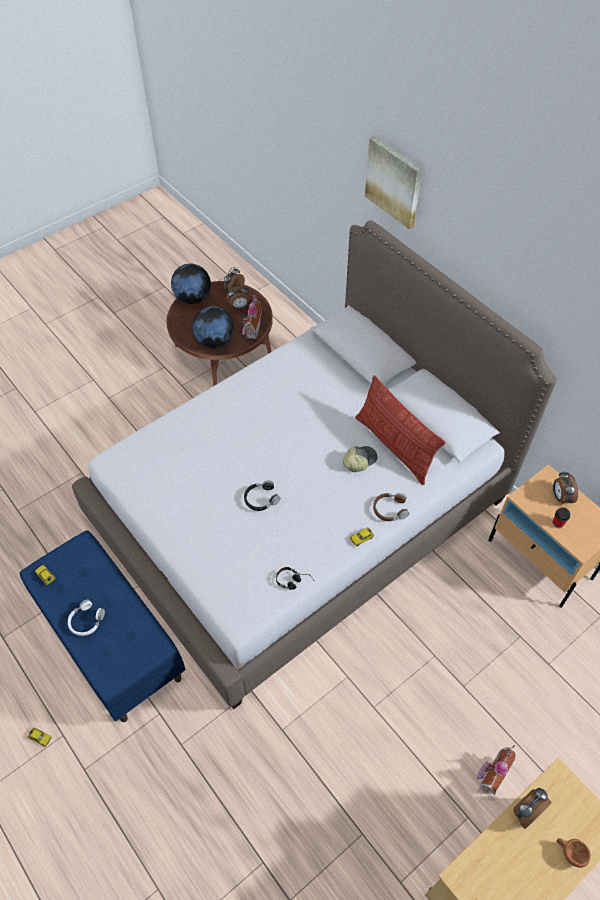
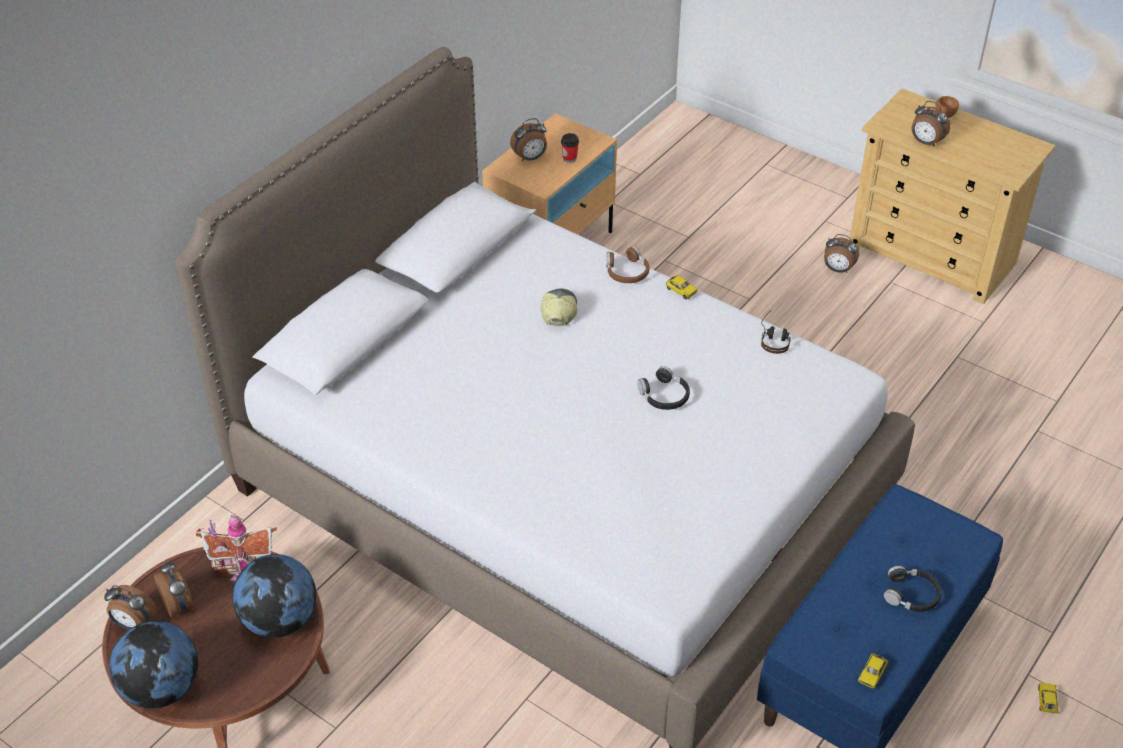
camera: 105 degrees left, 10 degrees down
white headphones [68,599,105,636] -> black headphones [884,566,942,612]
cap [343,446,377,472] -> cap turned 60 degrees clockwise [541,288,577,326]
pillow [355,375,445,485] -> none
picture [365,136,422,229] -> none
toy house [477,745,516,795] -> alarm clock [824,234,859,273]

